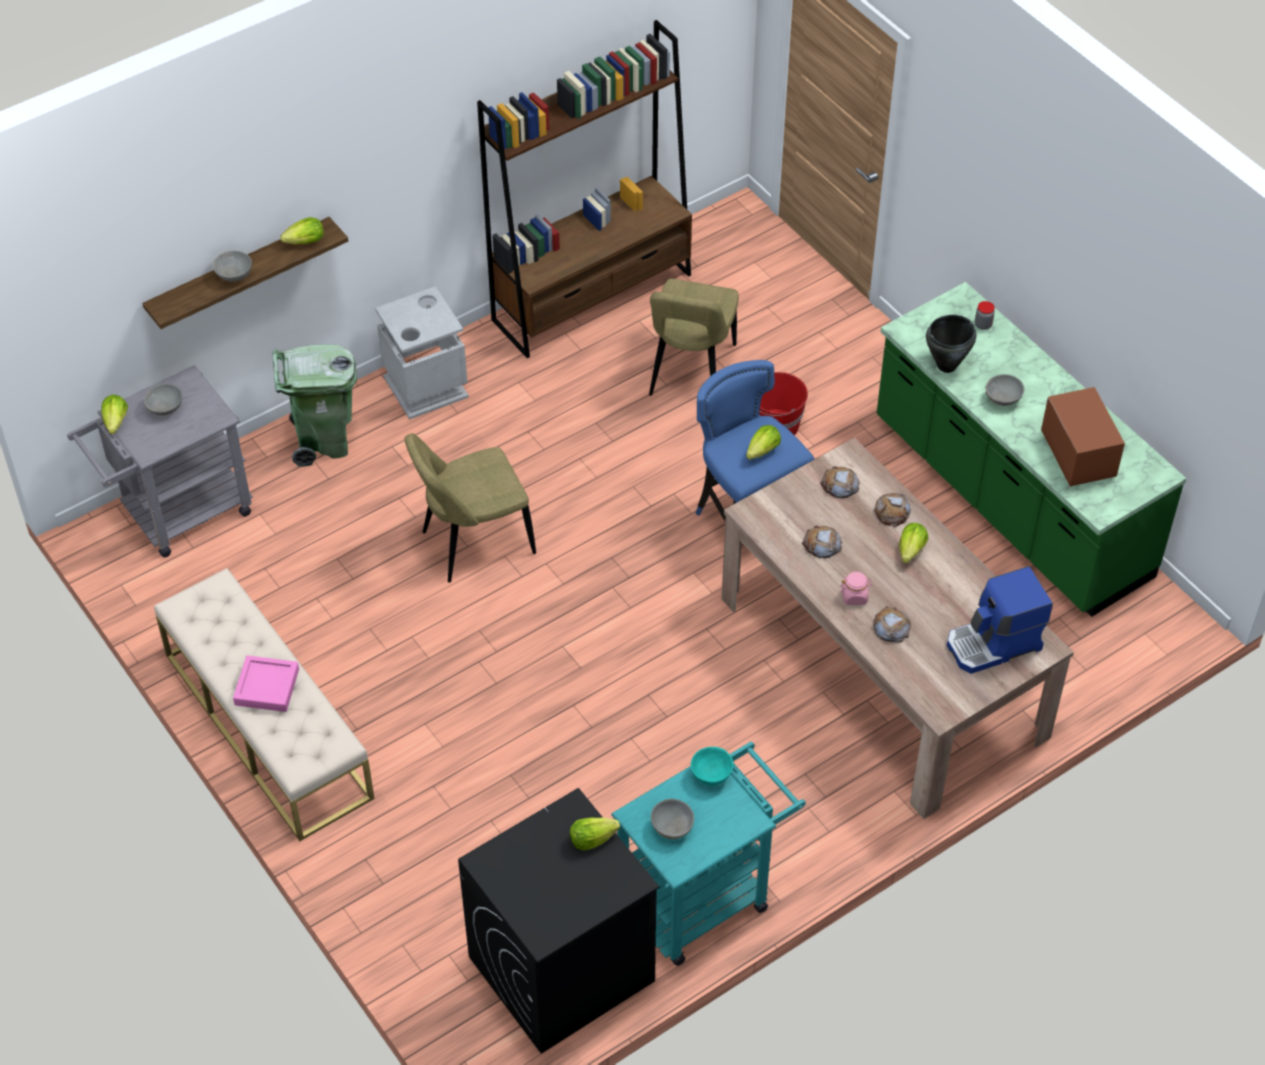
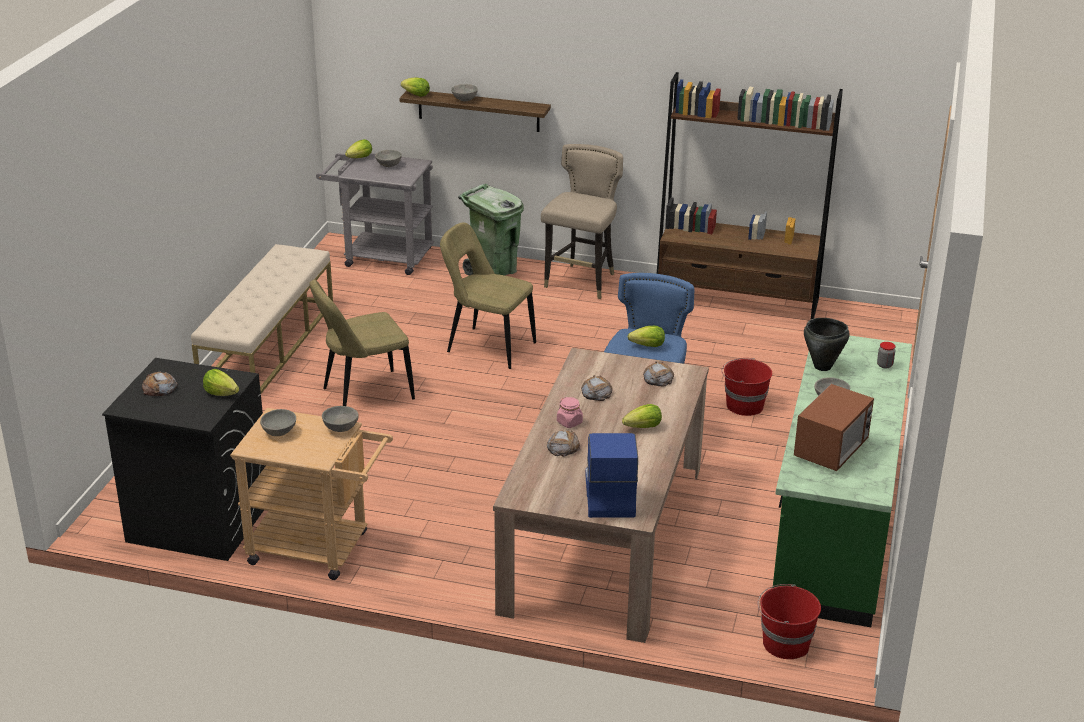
camera: 50 degrees right, 20 degrees down
pink tray [233,655,299,712] -> none
lettuce [280,217,324,244] -> lettuce moved to [401,77,430,97]
grey trash can [375,286,469,420] -> beige stool [541,144,623,299]
turquoise cart [611,742,806,966] -> beige cart [230,408,393,580]
beige chair [649,278,739,396] -> beige chair moved to [309,280,415,406]
turquoise bowl [691,747,734,785] -> grey bowl [322,406,359,432]
bread [873,493,911,527] -> bread moved to [142,372,178,396]
coffee machine [947,566,1053,674] -> coffee machine turned 60 degrees clockwise [585,433,638,518]
none -> red bucket [757,584,821,659]

